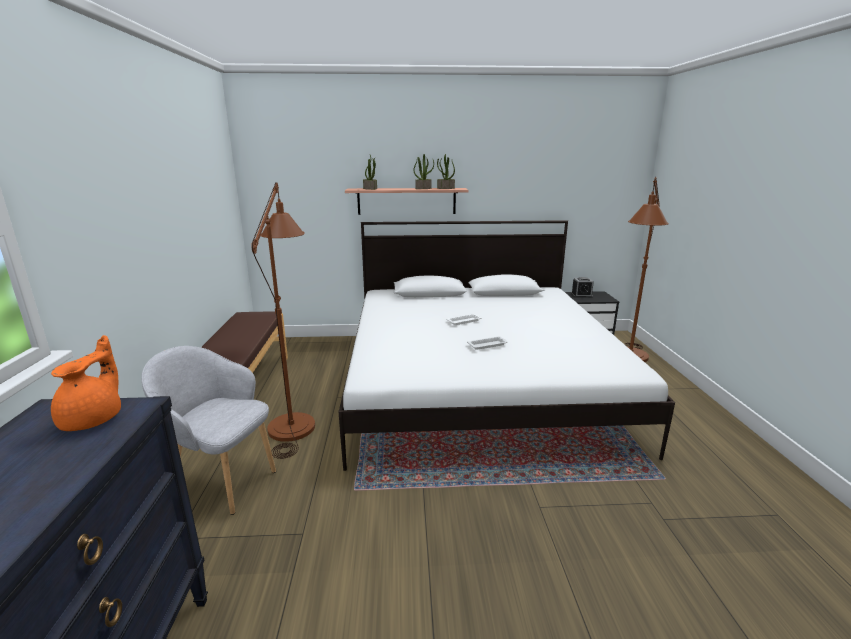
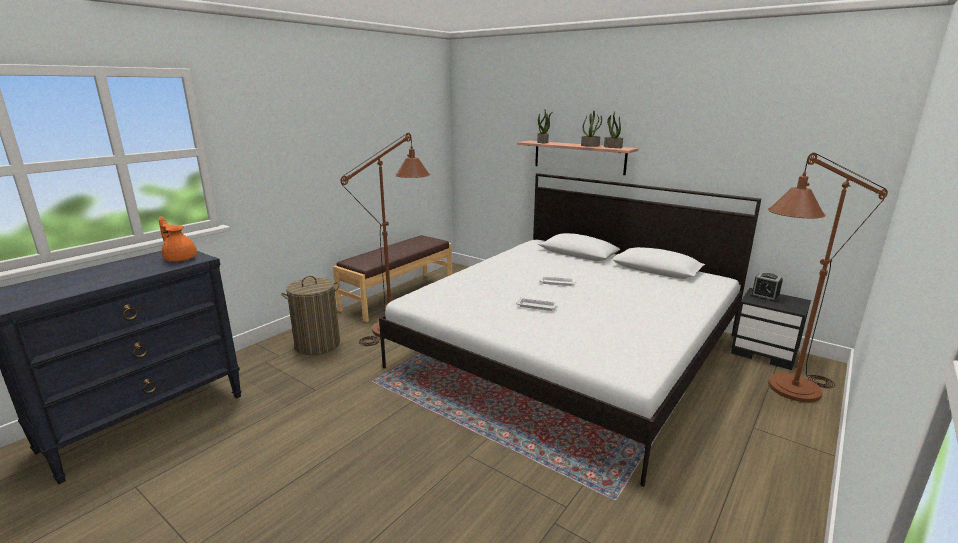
camera: 40 degrees right, 0 degrees up
orange teapot [51,335,121,431] -> orange teapot turned 105 degrees counterclockwise [159,217,197,262]
grey armchair [142,346,276,515] -> laundry basket [281,276,340,355]

